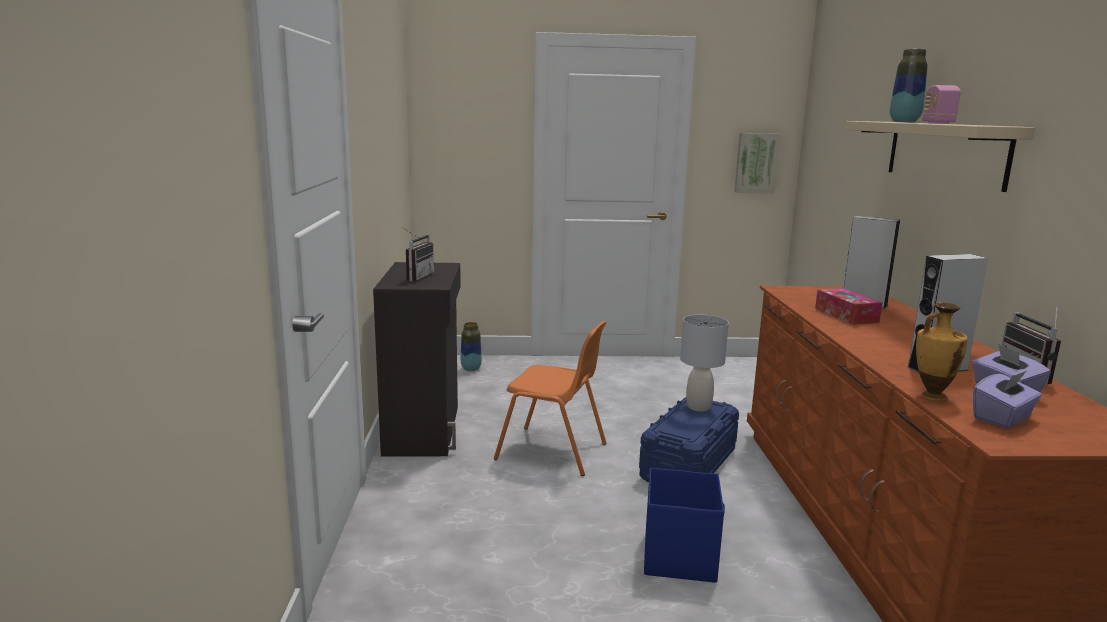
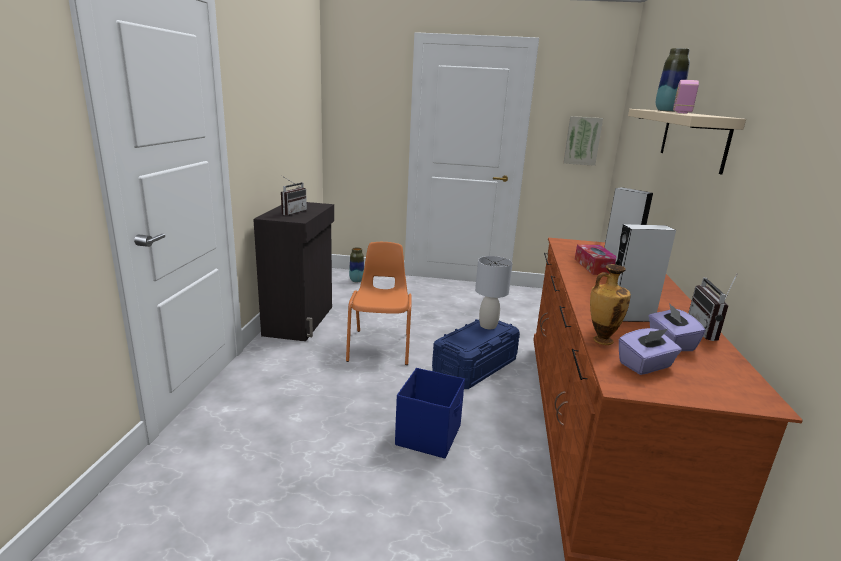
camera: 10 degrees right, 5 degrees up
orange chair [494,321,607,476] -> orange chair turned 120 degrees counterclockwise [346,242,412,365]

